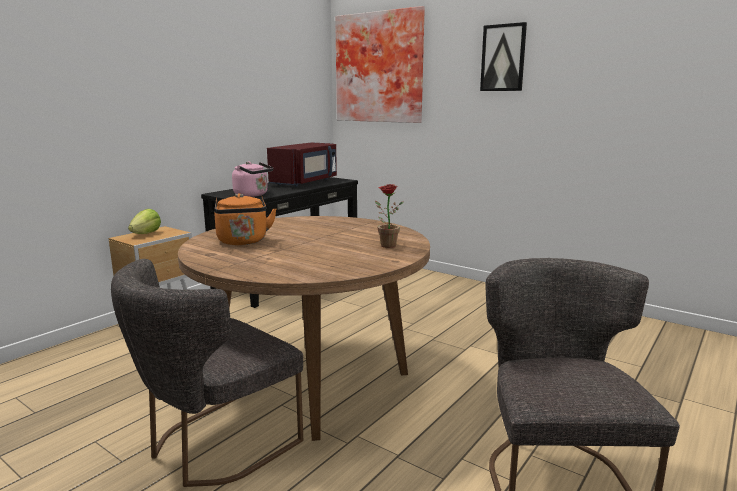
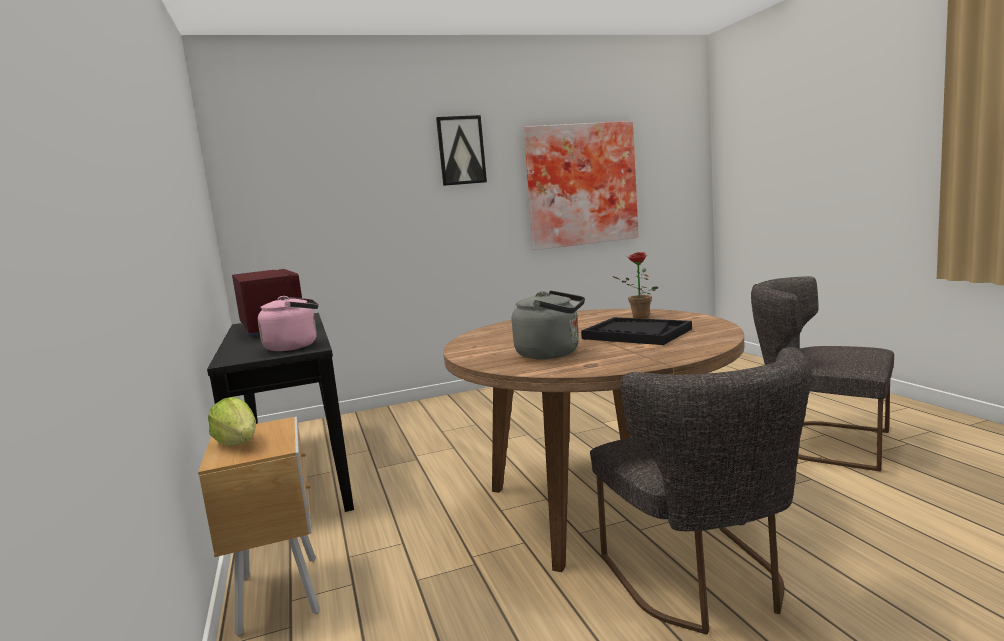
camera: 55 degrees left, 5 degrees down
orange kettle [215,193,277,245] -> grey kettle [512,291,585,359]
picture [335,6,425,123] -> picture moved to [523,121,639,250]
none -> black tray [581,317,692,345]

